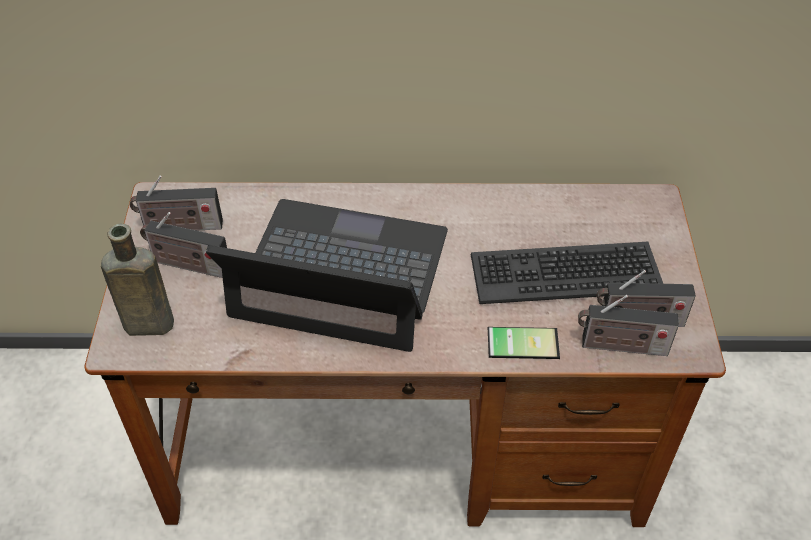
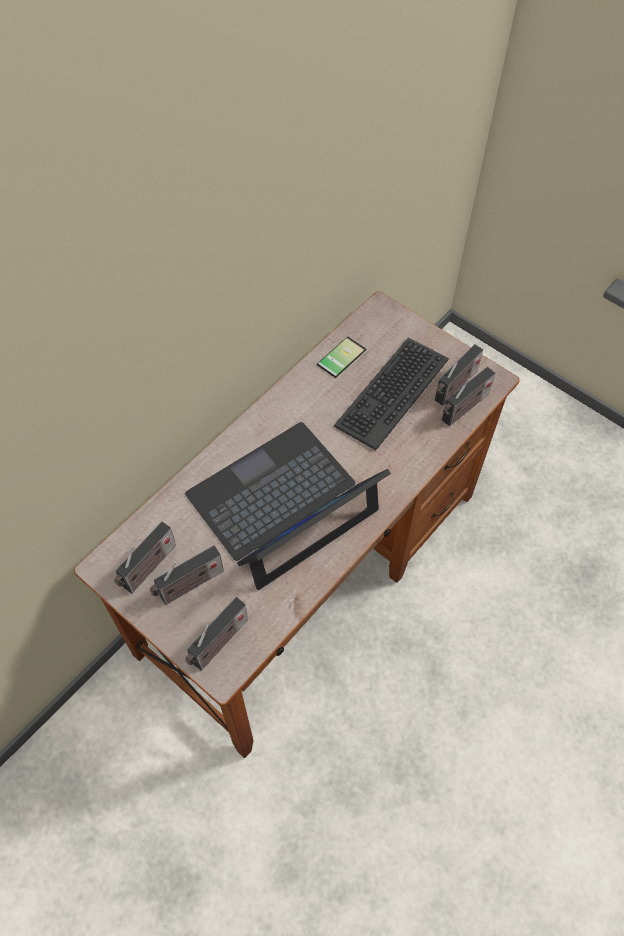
camera: 50 degrees left, 10 degrees up
brown bottle [101,223,174,336] -> radio [185,597,248,671]
phone [488,320,560,359] -> phone moved to [317,336,366,378]

